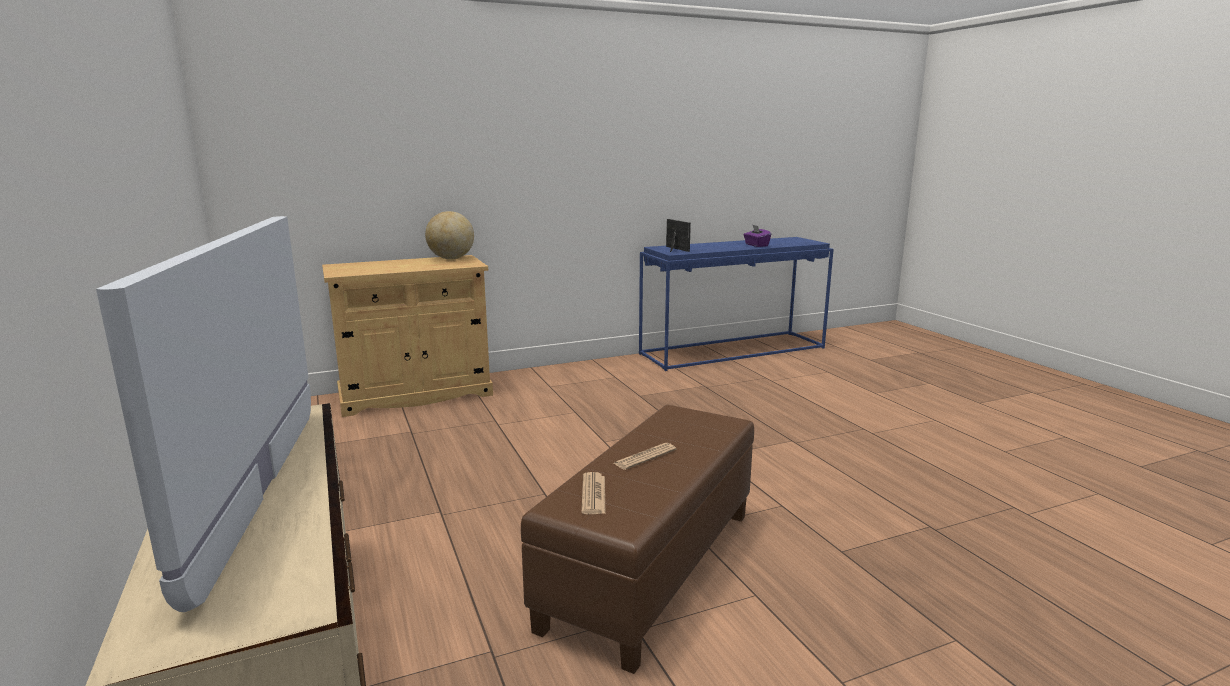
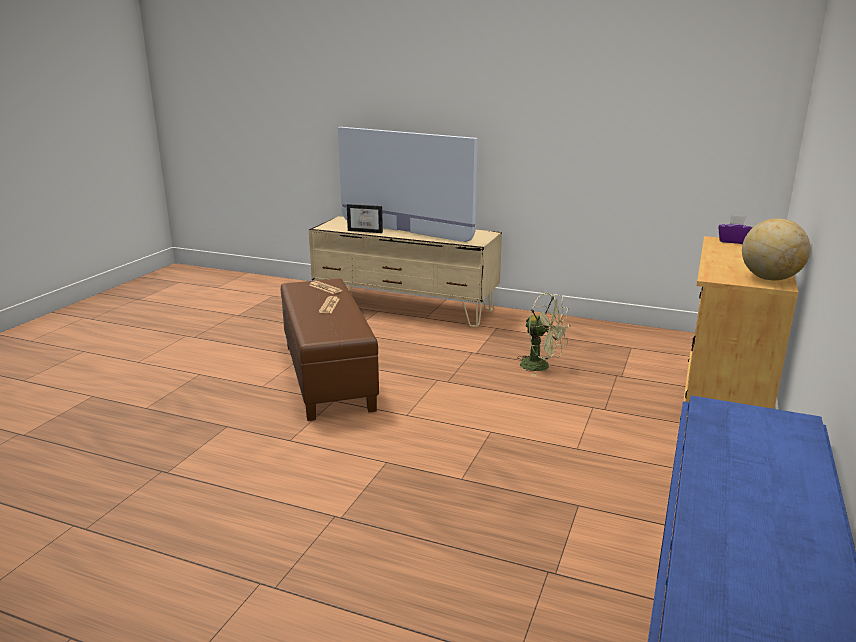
camera: 135 degrees right, 5 degrees up
picture frame [666,219,691,252] -> picture frame moved to [347,204,383,233]
purple tissue box [744,224,771,247] -> purple tissue box moved to [718,215,753,244]
none -> green fan [517,293,571,377]

